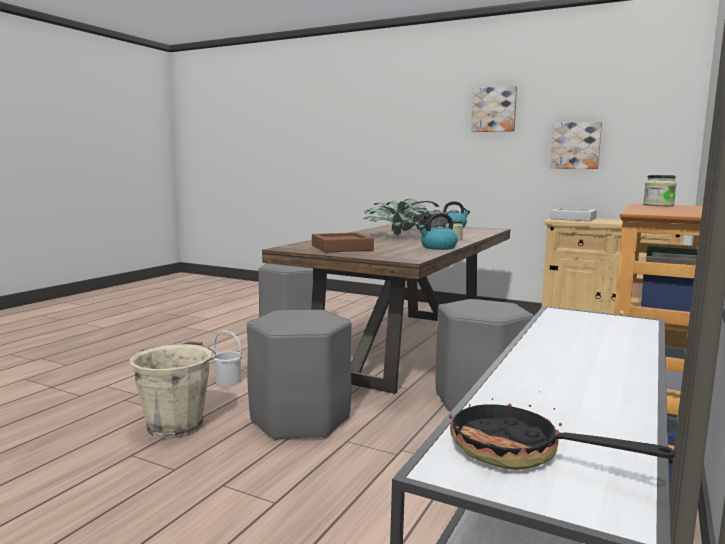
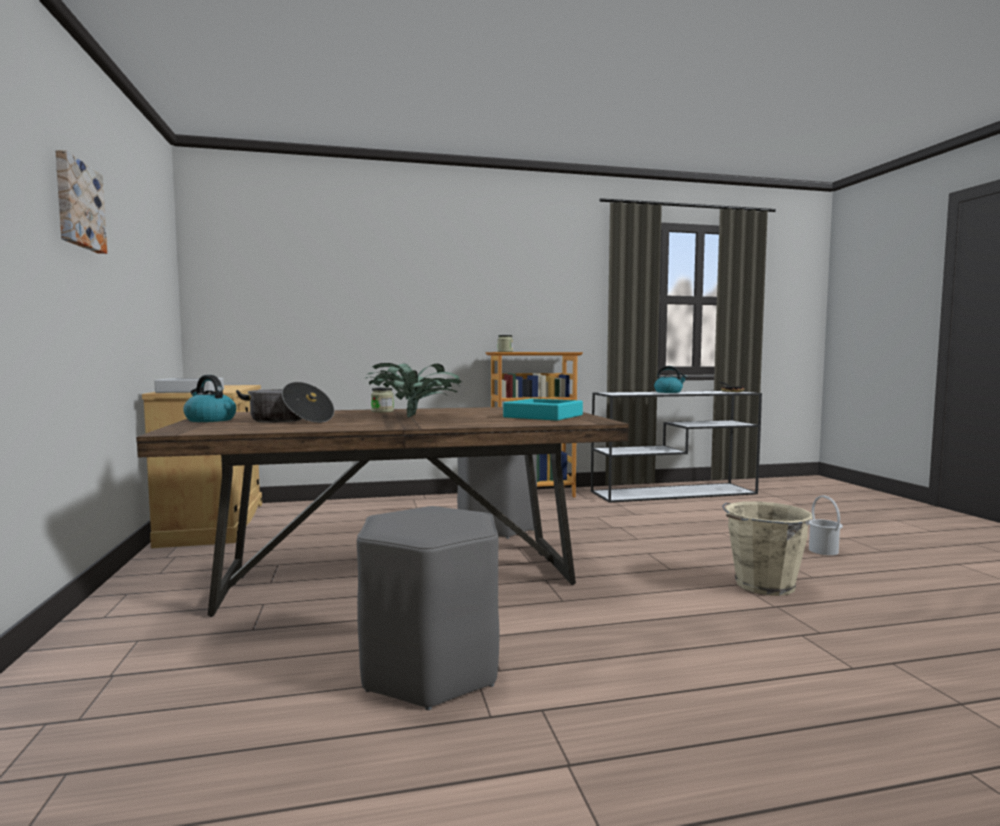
camera: 130 degrees left, 5 degrees down
white bucket [213,330,243,386] -> white bucket moved to [809,495,843,555]
grey stool [247,310,352,441] -> none
brown tray [312,233,374,253] -> turquoise tray [503,399,583,421]
kettle [419,213,458,250] -> kettle moved to [654,366,687,393]
picture [550,122,602,169] -> none

